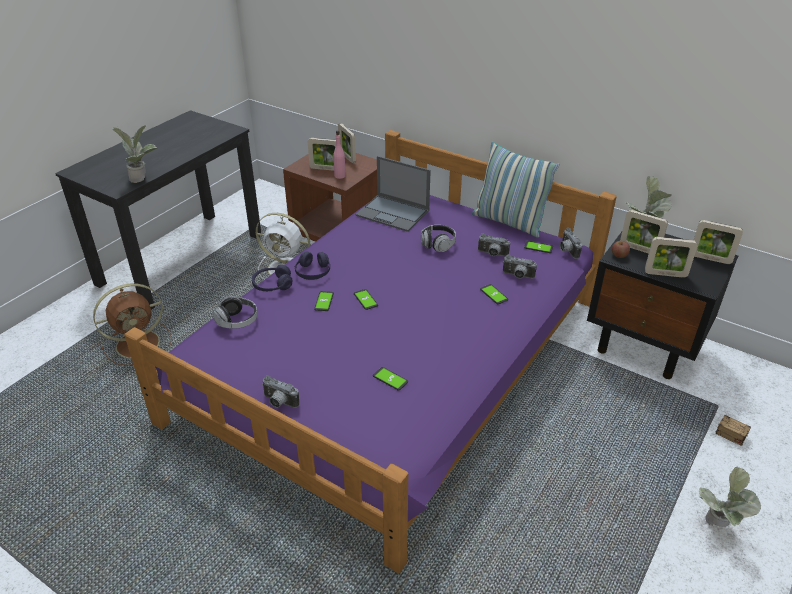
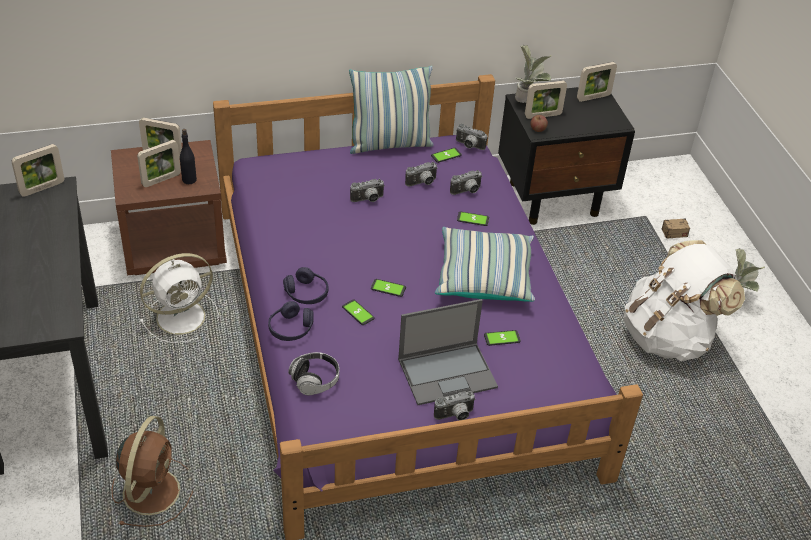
camera: 50 degrees left, 5 degrees up
potted plant [113,125,157,183] -> none
pink bottle [333,130,346,179] -> black bottle [180,129,197,184]
laptop [356,156,431,232] -> laptop moved to [398,299,498,405]
headphones [421,225,456,252] -> camera [350,179,385,202]
picture frame [645,237,697,278] -> picture frame moved to [11,144,64,197]
none -> pillow [435,227,535,302]
none -> white backpack [624,240,745,361]

